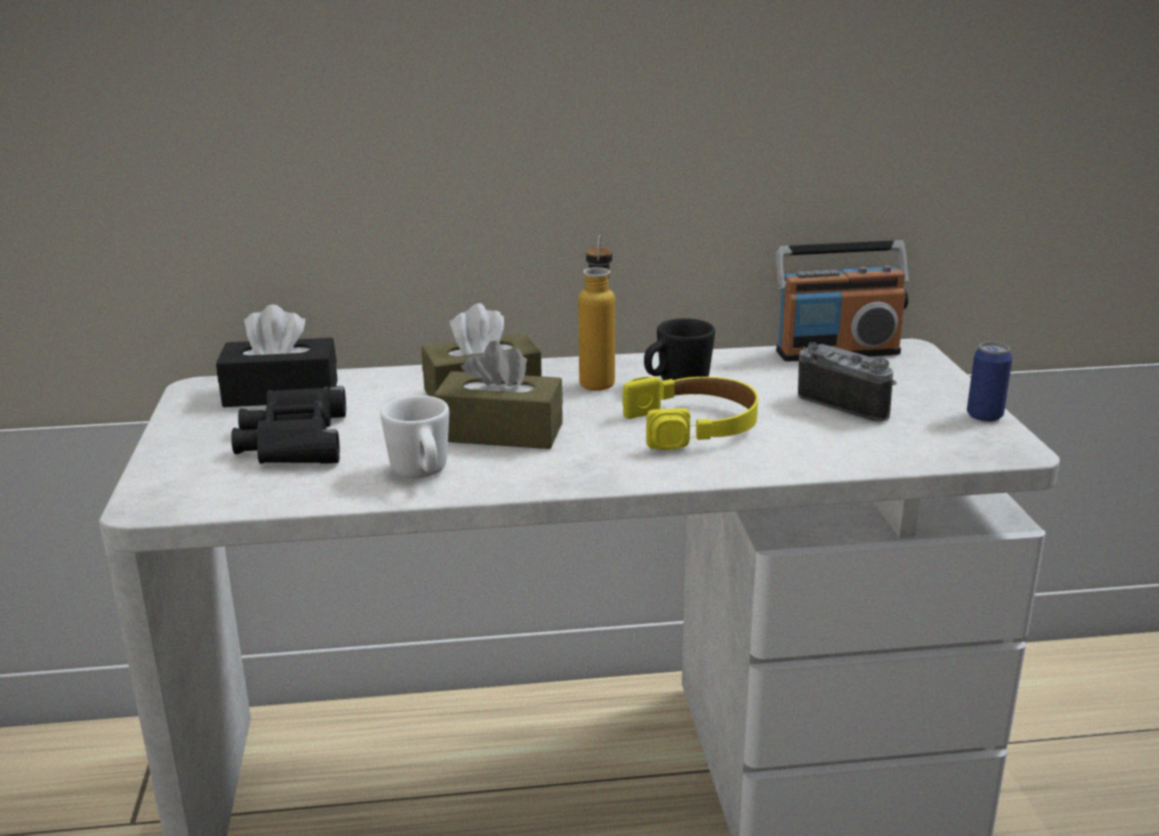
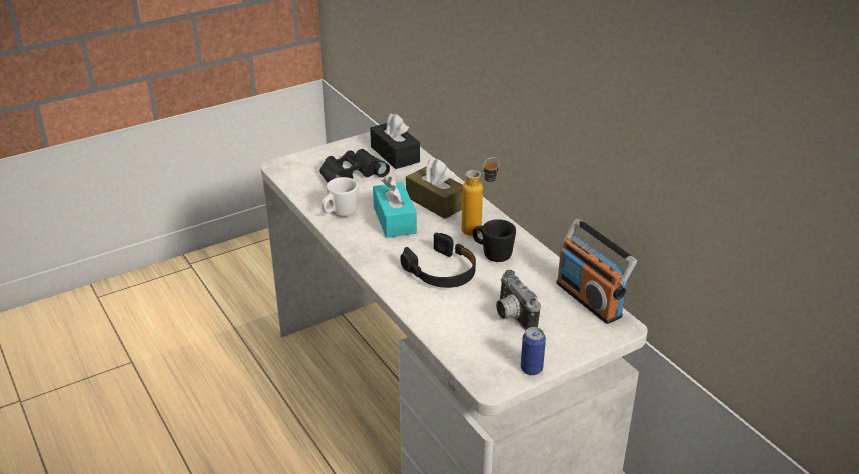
camera: 65 degrees right, 10 degrees up
brown tissue box [433,340,563,449] -> turquoise tissue box [373,177,417,238]
yellow headphones [622,377,758,450] -> black headphones [401,233,476,288]
camera [798,342,896,422] -> camera turned 135 degrees clockwise [496,270,541,331]

